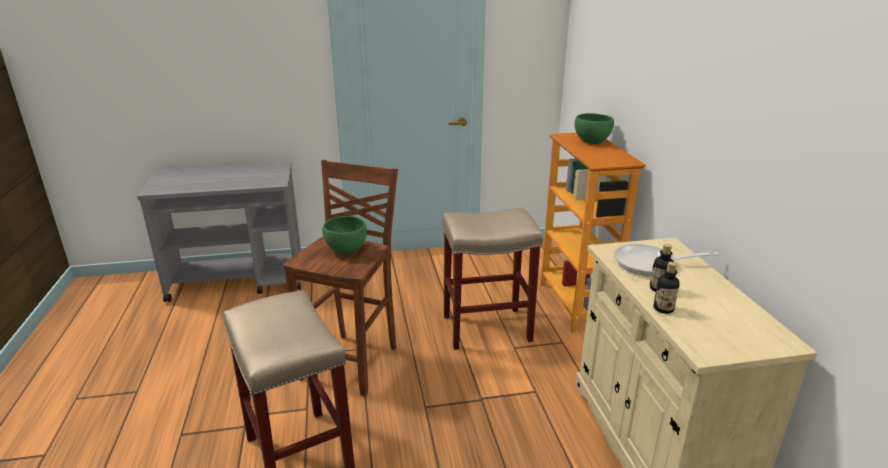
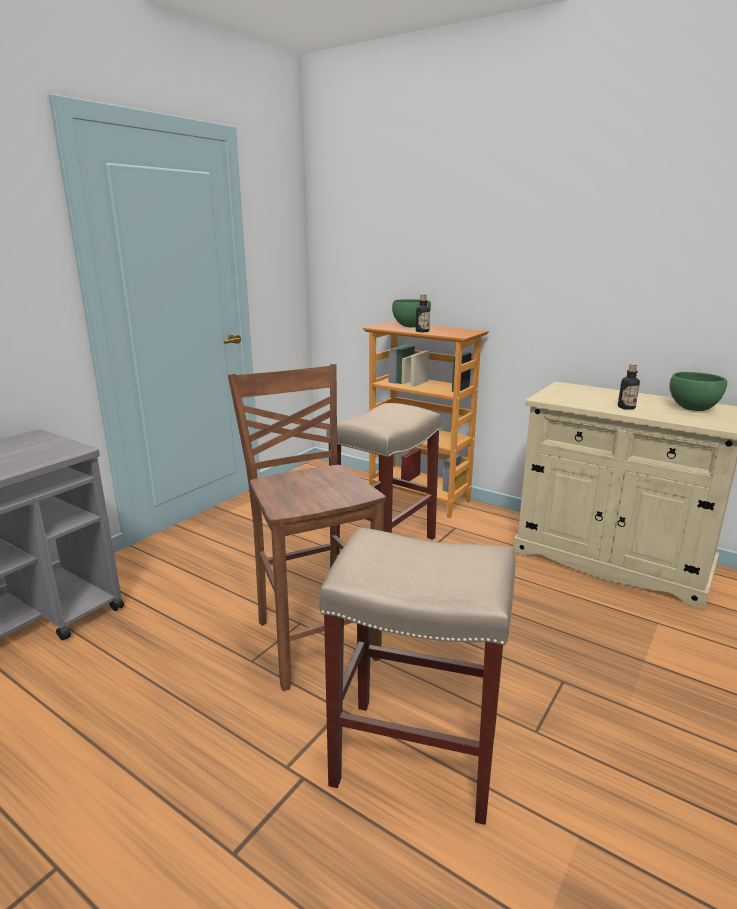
camera: 45 degrees left, 5 degrees down
green bowl [322,216,367,255] -> green bowl moved to [669,372,727,411]
frying pan [614,244,718,276] -> none
bottle [654,262,680,314] -> bottle moved to [416,295,430,332]

